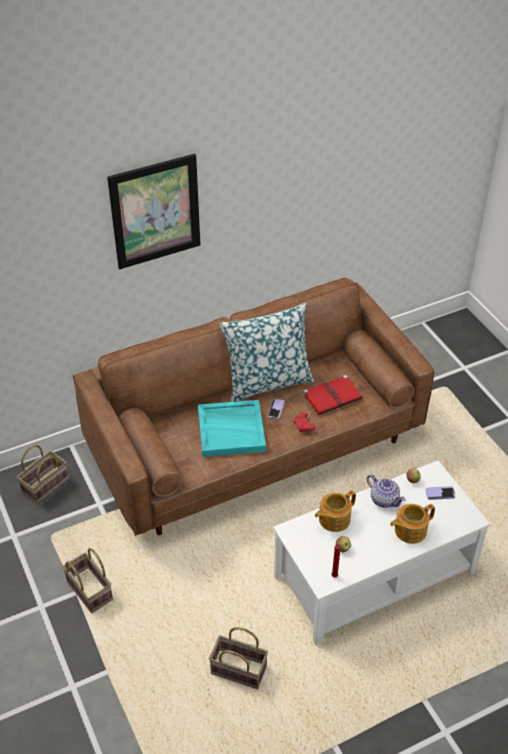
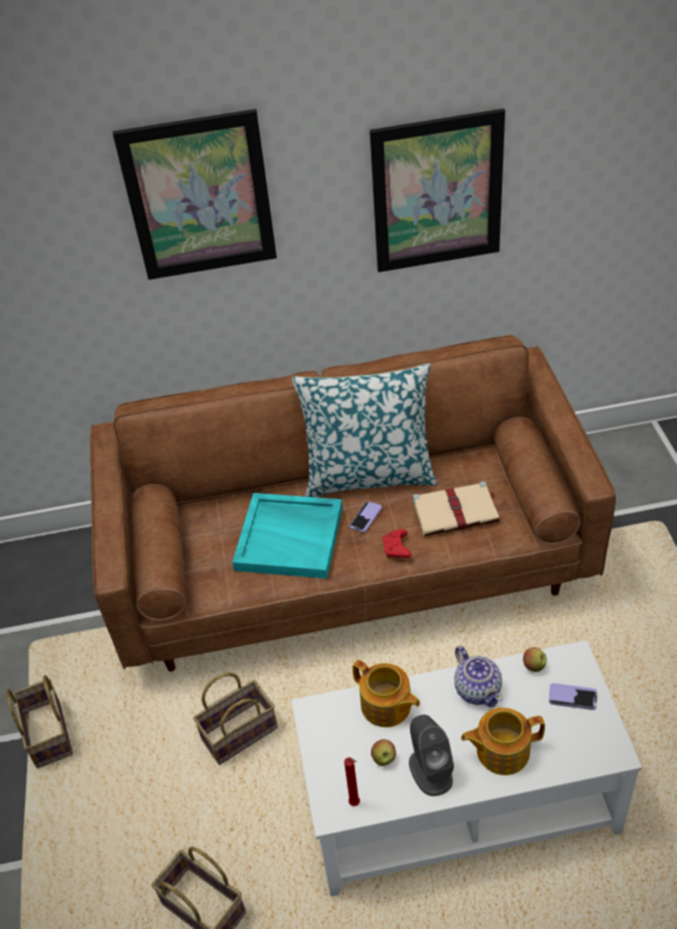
camera: 20 degrees right, 0 degrees up
basket [17,445,69,504] -> basket moved to [193,672,278,765]
red book [303,375,362,415] -> beige book [413,481,499,536]
teapot [315,490,356,532] -> teapot turned 120 degrees counterclockwise [352,660,420,727]
none -> picture [370,109,505,272]
none -> grey speaker [409,715,454,796]

